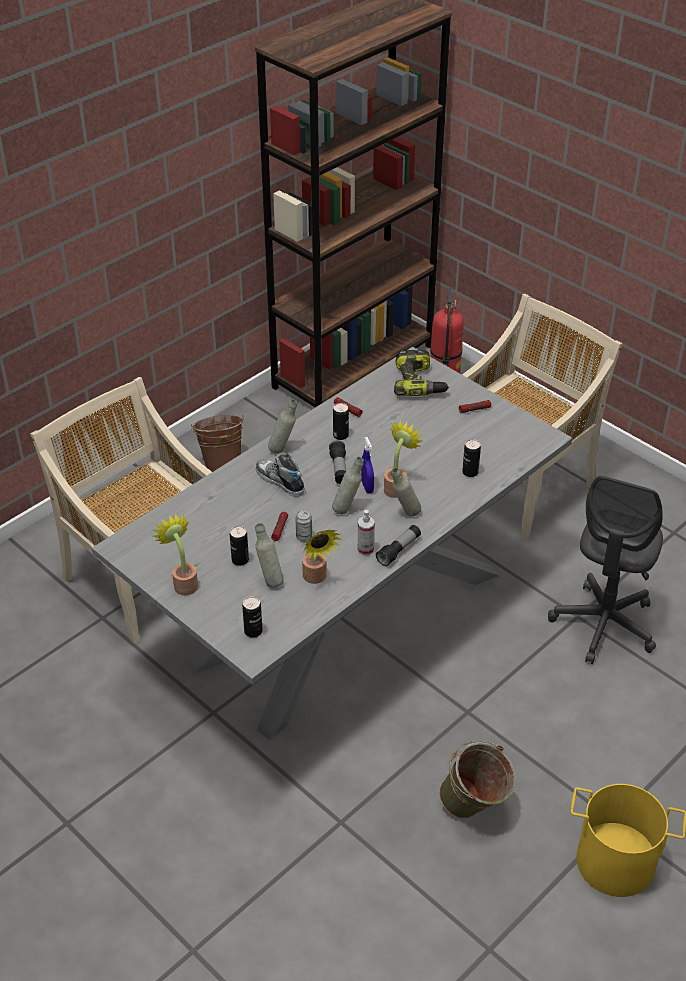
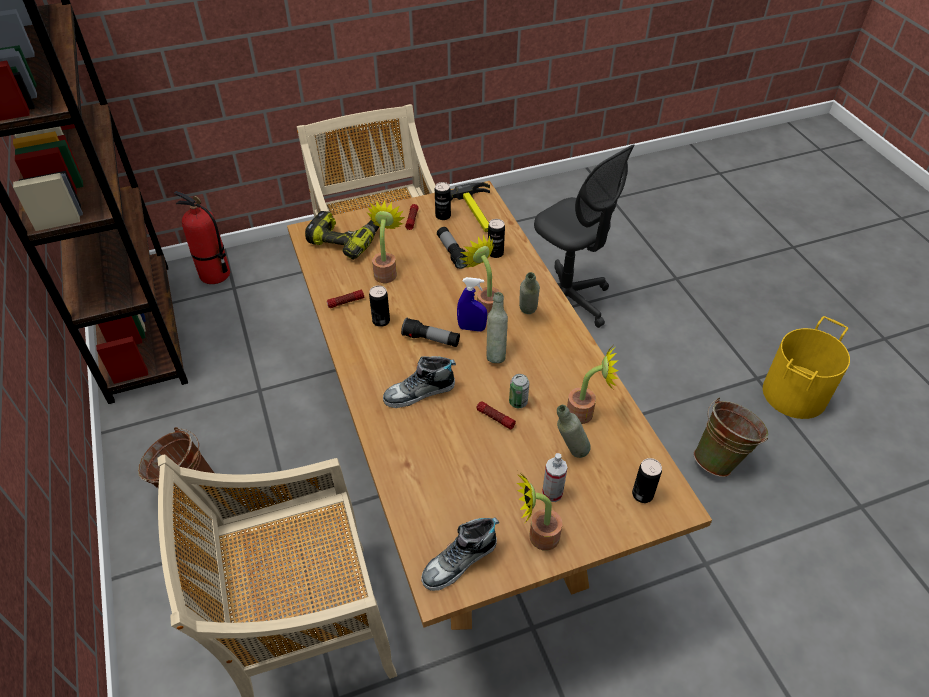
camera: 65 degrees left, 5 degrees up
grey dining table [92,347,572,740] -> brown dining table [287,181,712,630]
can [230,526,249,566] -> can moved to [435,182,451,220]
grey bottle [268,399,297,454] -> none
spray bottle [358,510,375,555] -> spray bottle moved to [542,453,568,502]
flashlight [376,525,421,566] -> flashlight moved to [437,227,468,269]
none -> potted plant [367,200,405,283]
none -> shoe [421,518,499,591]
none -> hammer [451,182,490,232]

